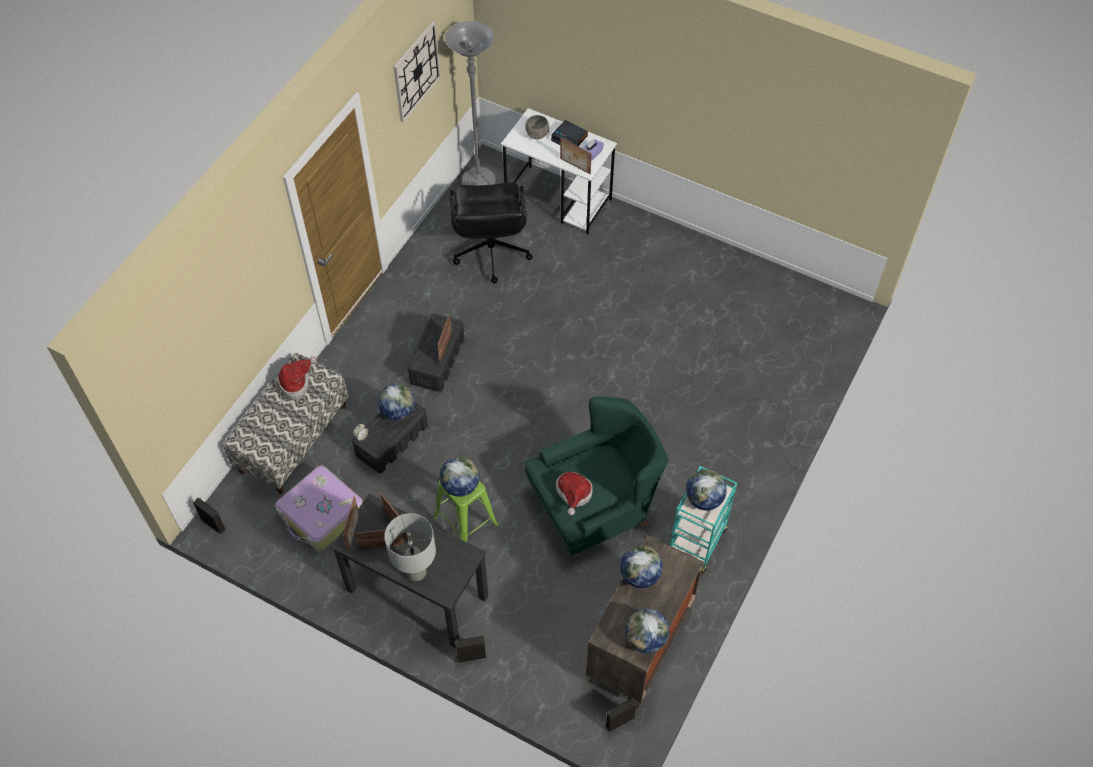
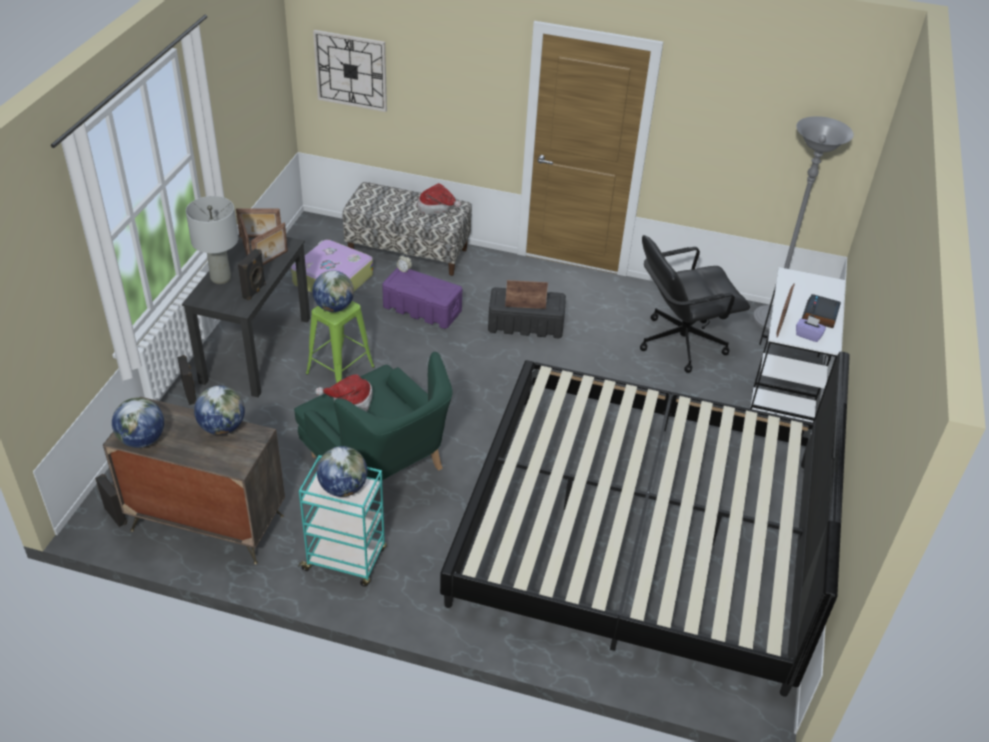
camera: 75 degrees right, 15 degrees down
black speaker [193,498,226,534] -> black speaker moved to [238,249,266,301]
black storage box [352,402,428,473] -> purple storage box [382,267,462,329]
globe [378,383,415,421] -> none
wall clock [394,21,441,122] -> wall clock moved to [313,30,387,112]
grey bowl [525,115,549,139] -> none
none -> bed [440,352,850,697]

